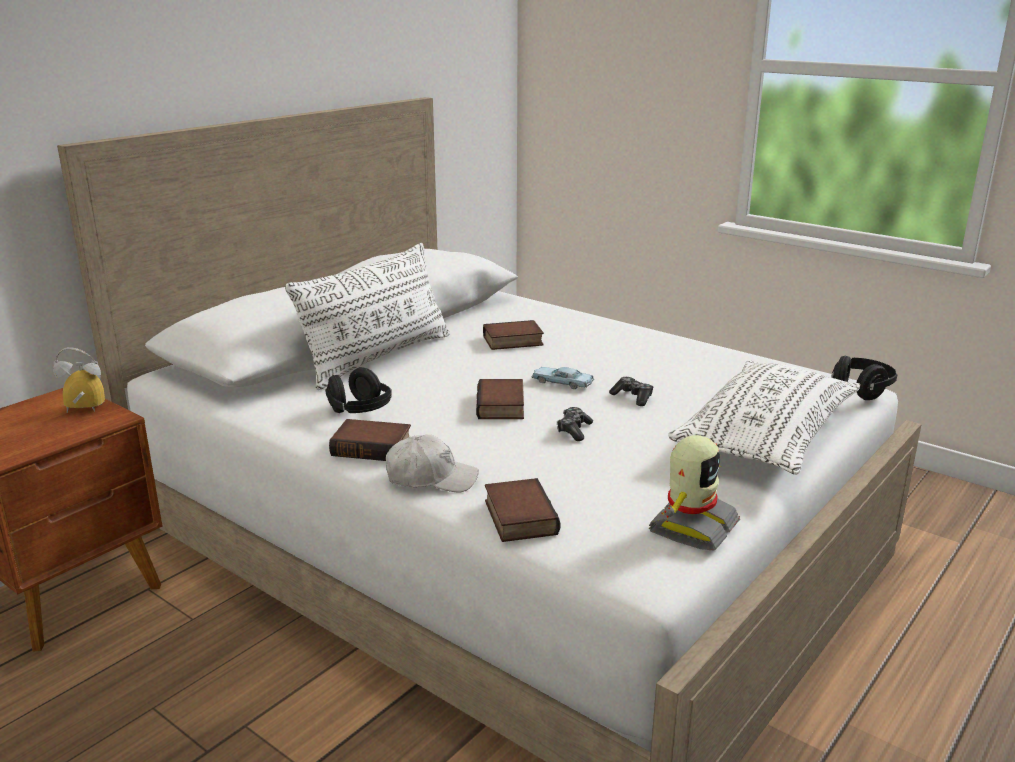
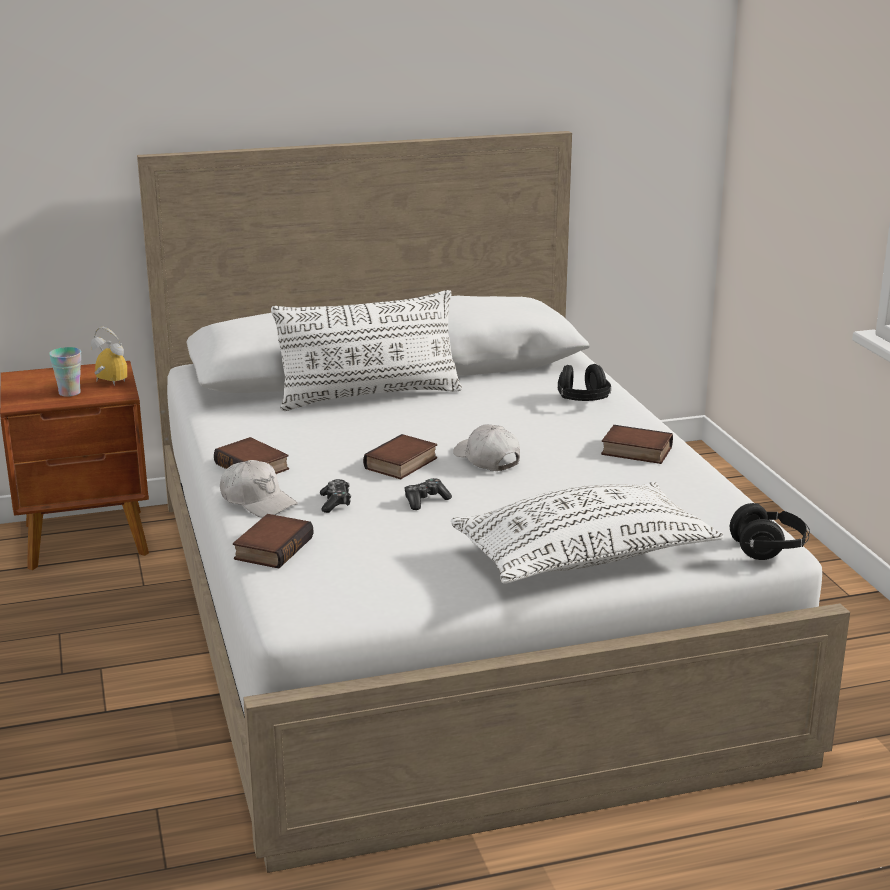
camera: 35 degrees right, 0 degrees up
black headphones [325,367,392,413] -> black headphones moved to [558,364,611,401]
book [483,320,544,350] -> book moved to [601,425,673,464]
blue toy car [531,367,594,389] -> white cap [453,425,520,471]
game controller [609,377,653,406] -> game controller moved to [320,479,351,513]
toy robot [649,435,740,551] -> none
none -> cup [49,347,81,397]

